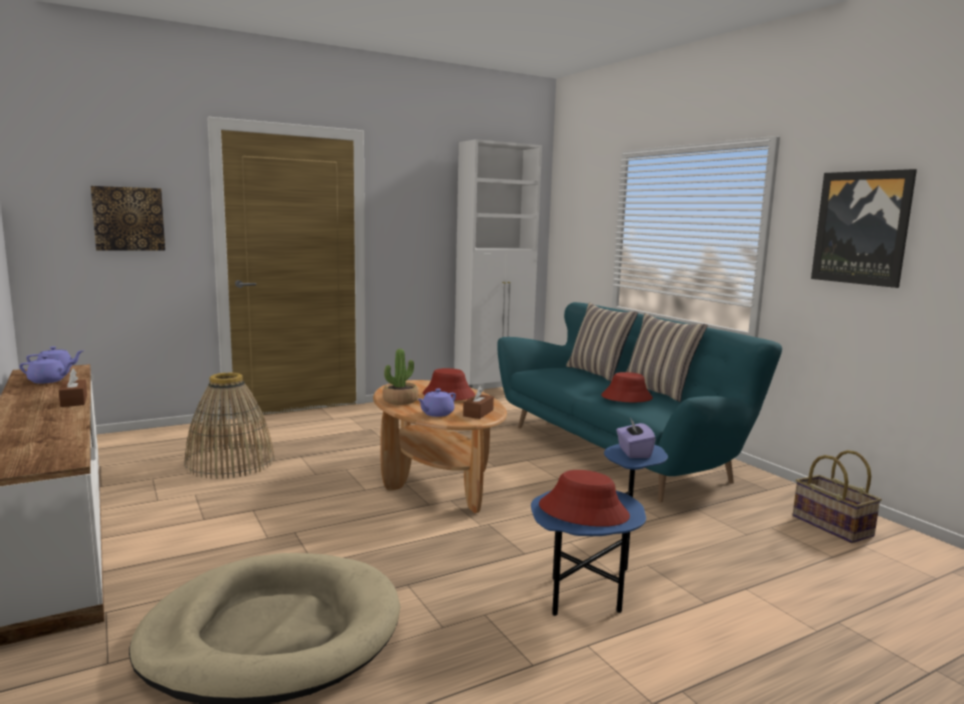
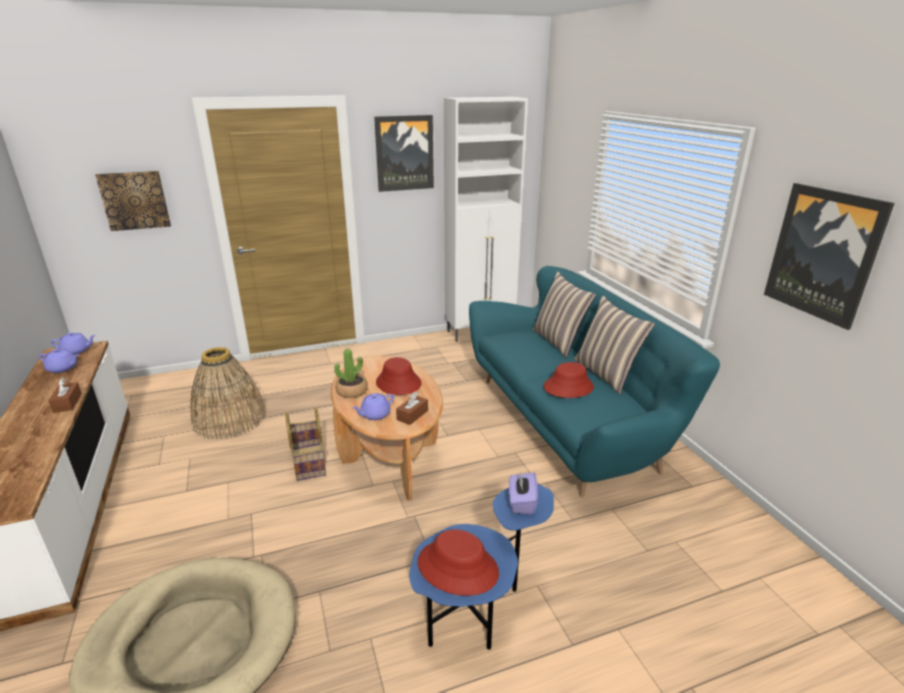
camera: 10 degrees right, 15 degrees up
basket [793,450,882,543] -> basket moved to [285,407,326,481]
none -> picture [374,115,434,192]

